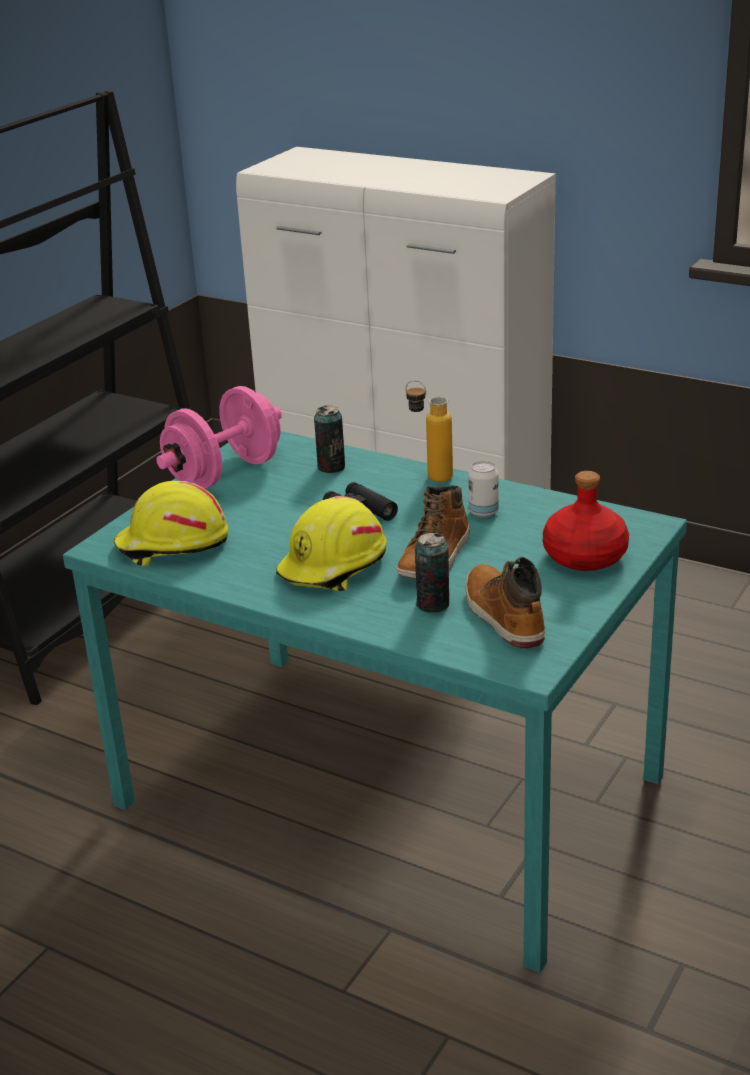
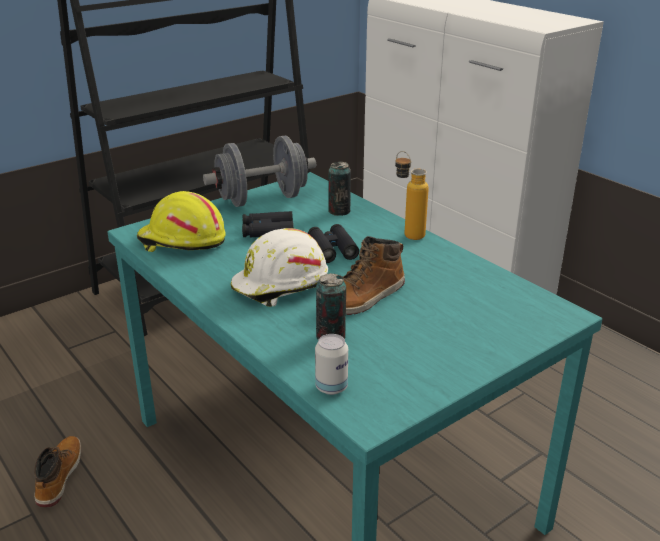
camera: 20 degrees right, 0 degrees up
pink dumbbell [156,386,282,489] -> grey dumbbell [203,136,316,207]
yellow hard hat [276,496,387,591] -> white hard hat [231,228,328,307]
boot [466,557,545,649] -> boot moved to [34,436,81,507]
can [468,461,499,517] -> can moved to [315,334,348,395]
red bottle [543,471,629,571] -> none
none -> black binoculars [242,211,294,238]

